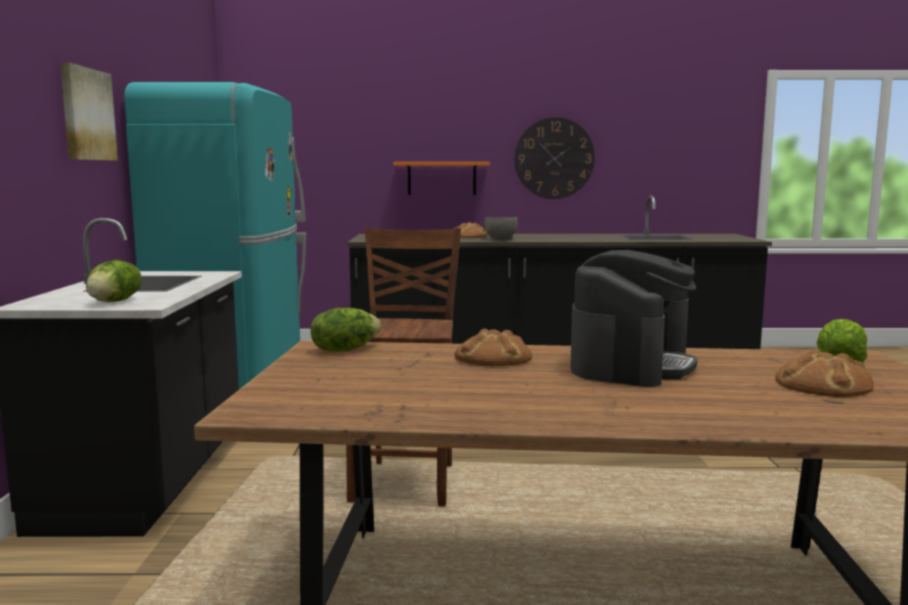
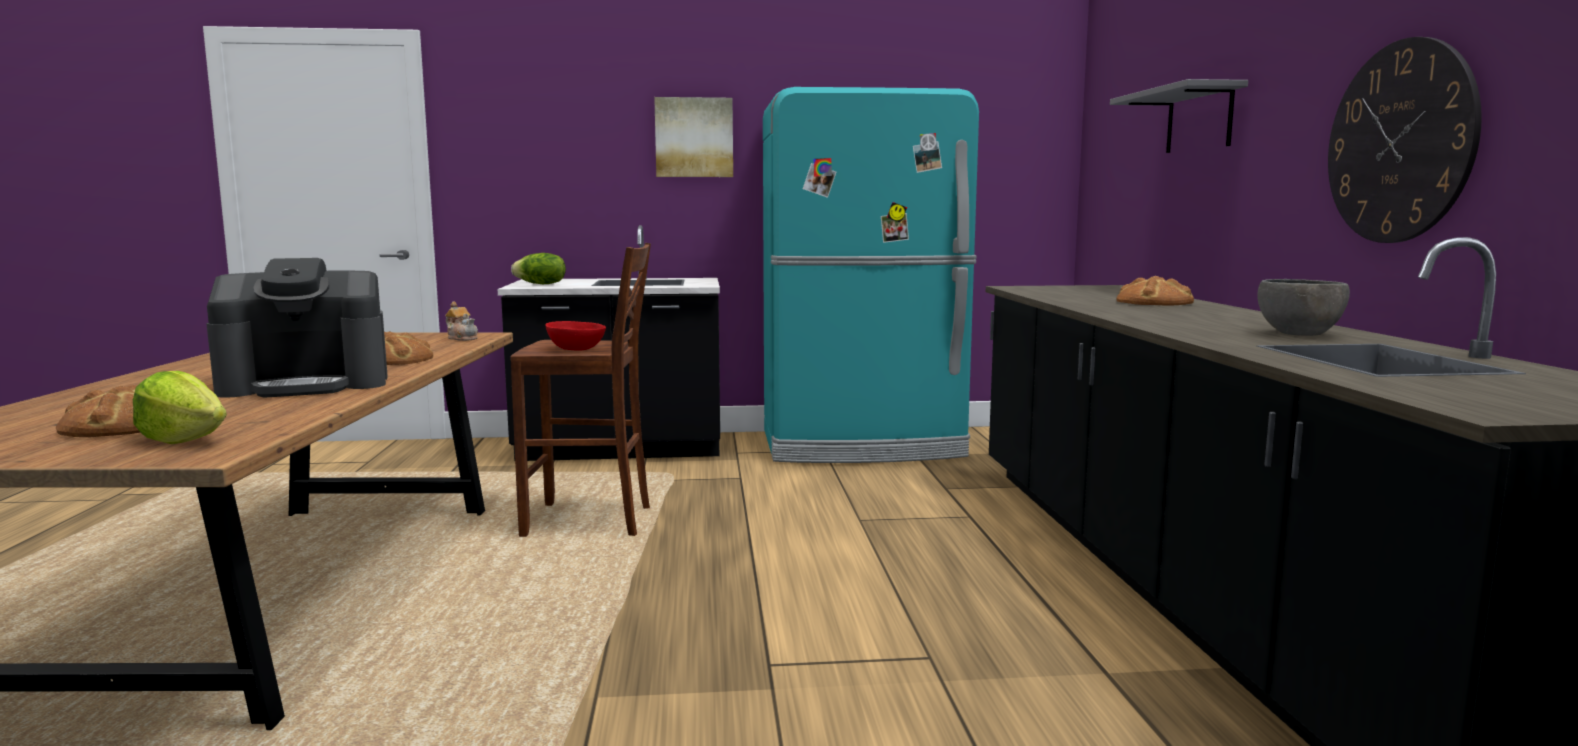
camera: 85 degrees right, 0 degrees up
lettuce [311,308,381,352] -> teapot [445,301,478,341]
orange shelf [393,162,490,195] -> none
grey bowl [484,217,518,240] -> grey bowl moved to [1257,279,1350,336]
coffee machine [570,250,697,387] -> coffee machine turned 45 degrees counterclockwise [206,258,388,398]
none -> red bowl [545,321,606,351]
none -> grey shelf [1110,79,1248,153]

